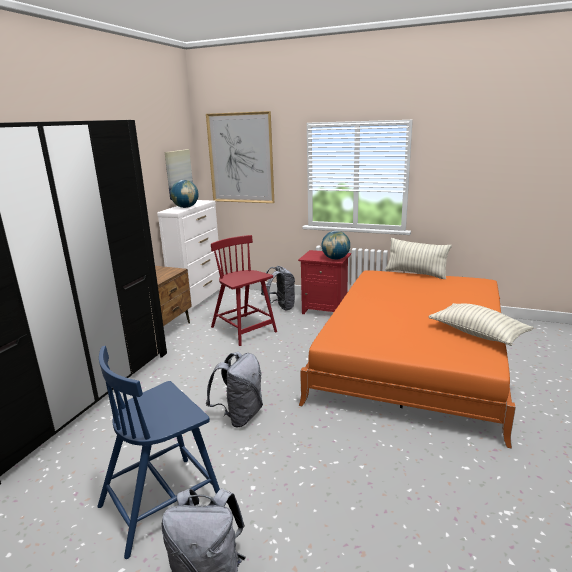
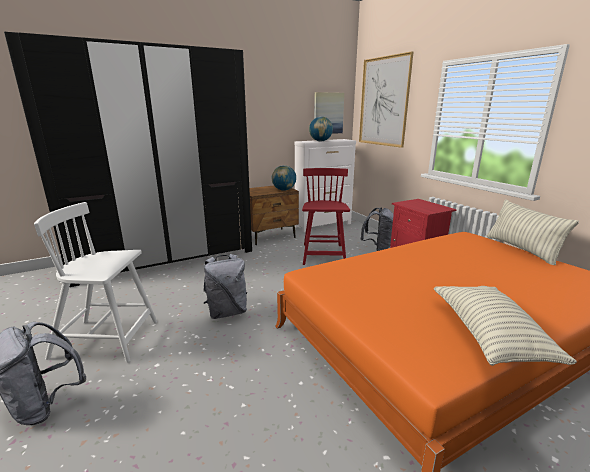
camera: 40 degrees right, 0 degrees up
blue chair [97,346,220,559] -> white chair [34,202,157,362]
globe [322,231,350,260] -> globe moved to [272,165,296,191]

